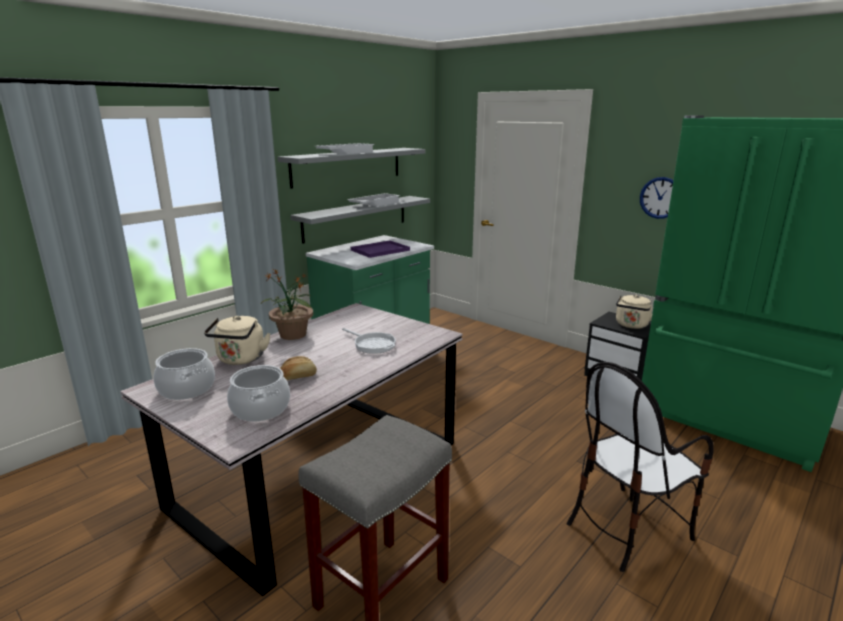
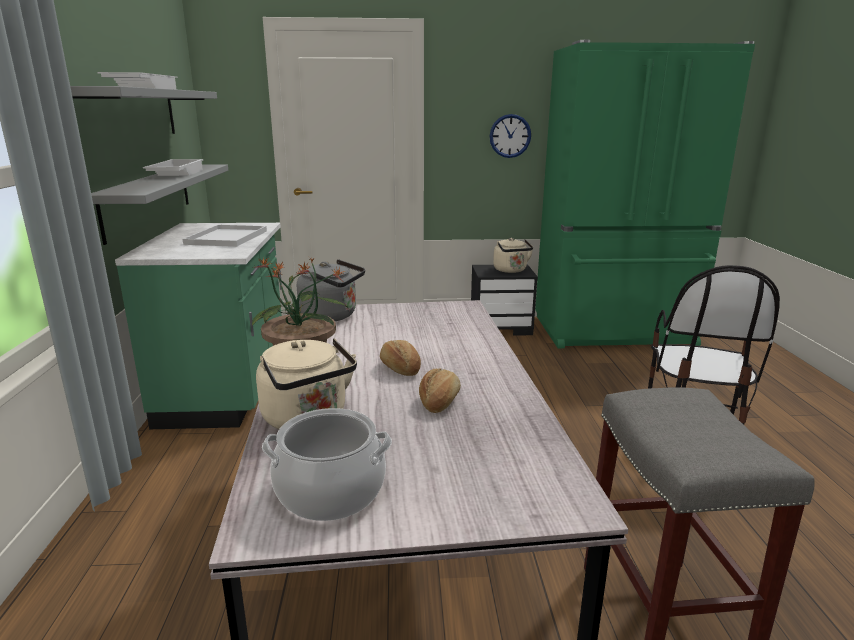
camera: 45 degrees left, 0 degrees up
cooking pot [227,365,290,422] -> none
frying pan [342,328,396,354] -> none
purple tray [351,240,410,258] -> white tray [183,224,267,247]
none -> grey kettle [297,259,365,321]
none -> bread [380,340,421,376]

